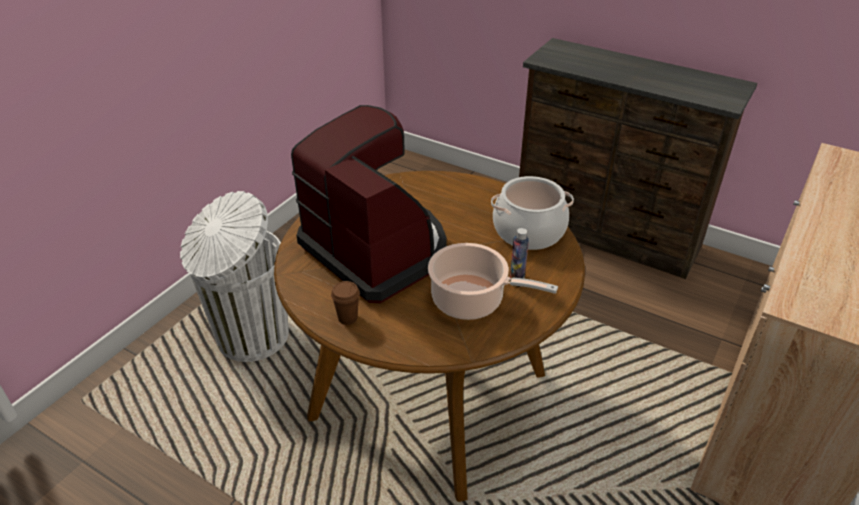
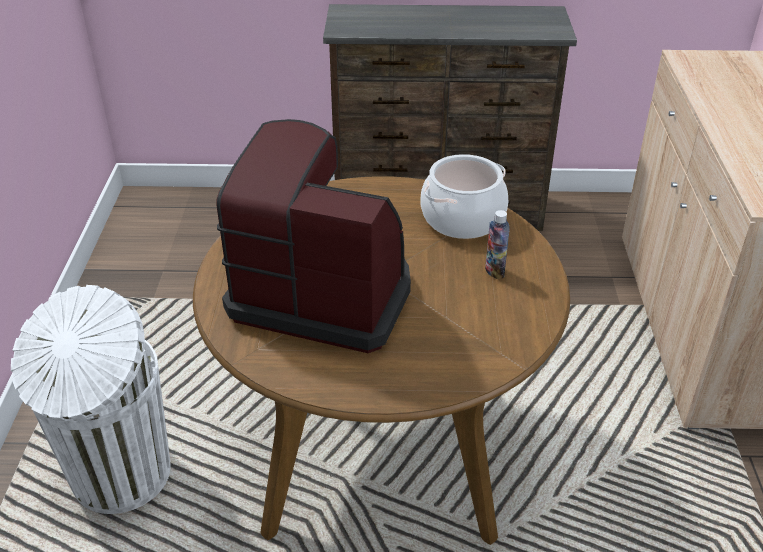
camera: 30 degrees left, 0 degrees up
brown cup [331,281,360,325] -> none
cooking pot [428,243,558,320] -> none

